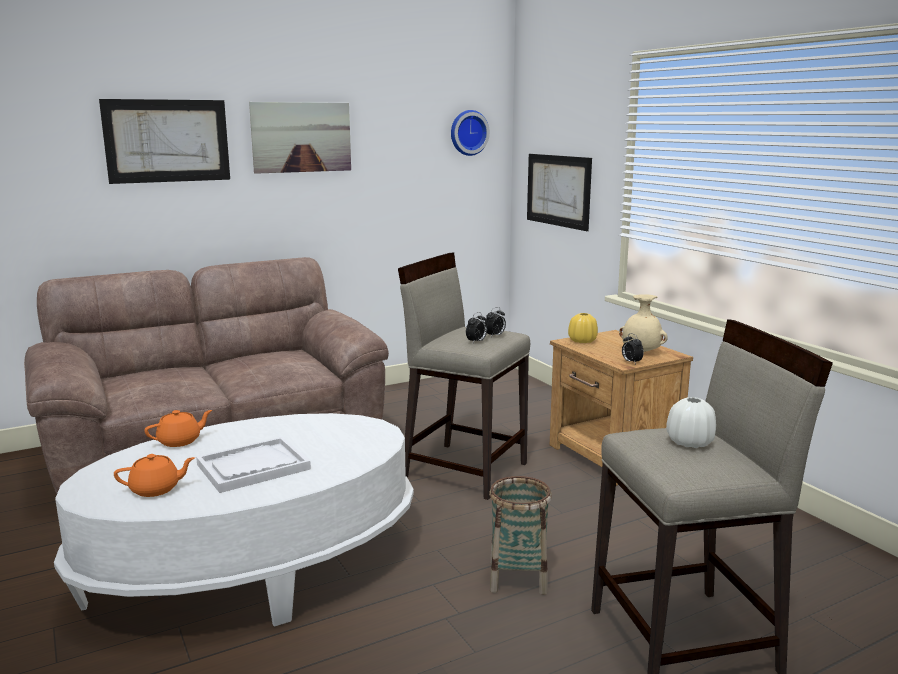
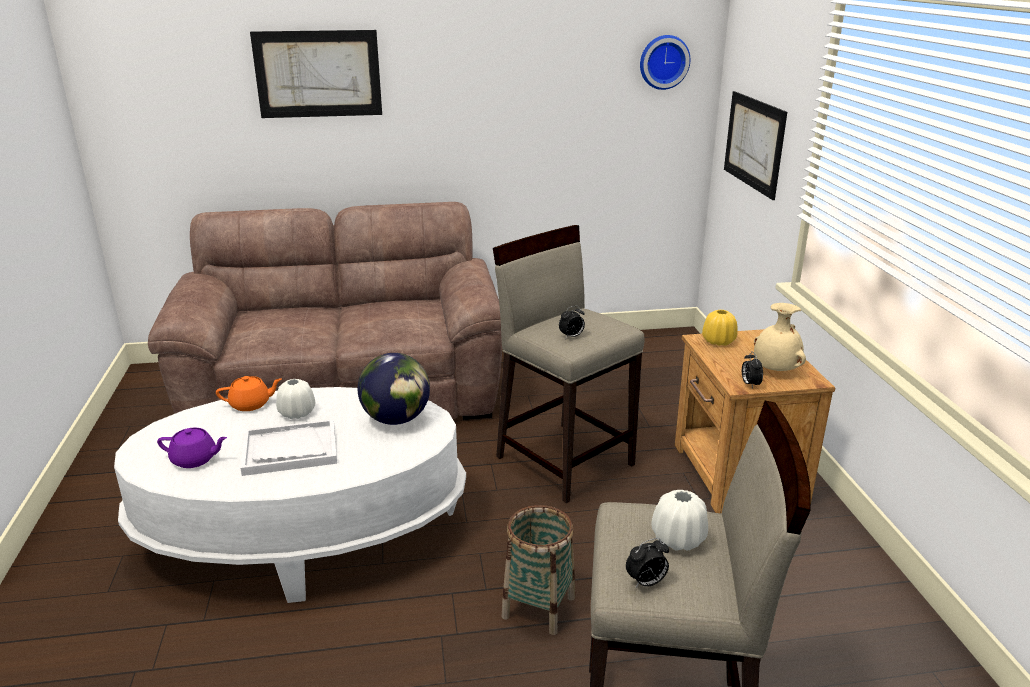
camera: 20 degrees right, 10 degrees up
orange teapot [114,454,195,497] -> purple teapot [157,428,227,468]
picture [249,102,351,174] -> none
alarm clock [485,307,506,337] -> alarm clock moved to [626,538,669,588]
none -> white vase [276,379,315,419]
none -> globe [358,353,430,425]

